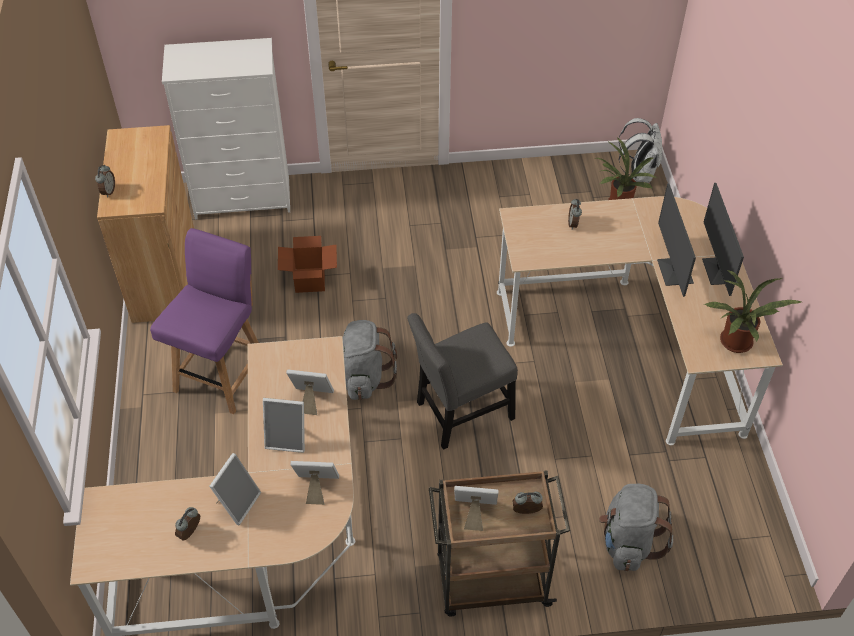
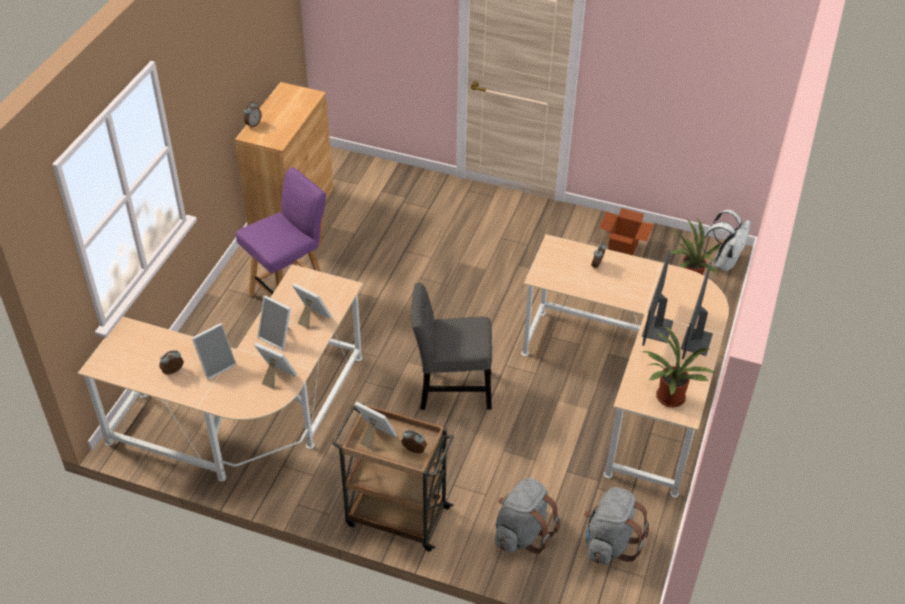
camera: 25 degrees right, 5 degrees down
white dresser [162,38,290,219] -> none
cardboard box [278,236,337,293] -> cardboard box moved to [599,208,654,255]
grey backpack [343,320,397,400] -> grey backpack moved to [584,487,649,565]

